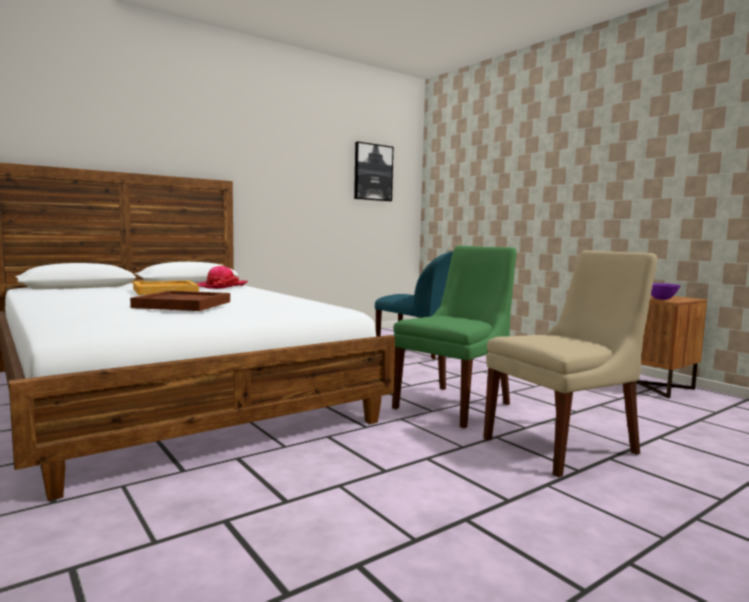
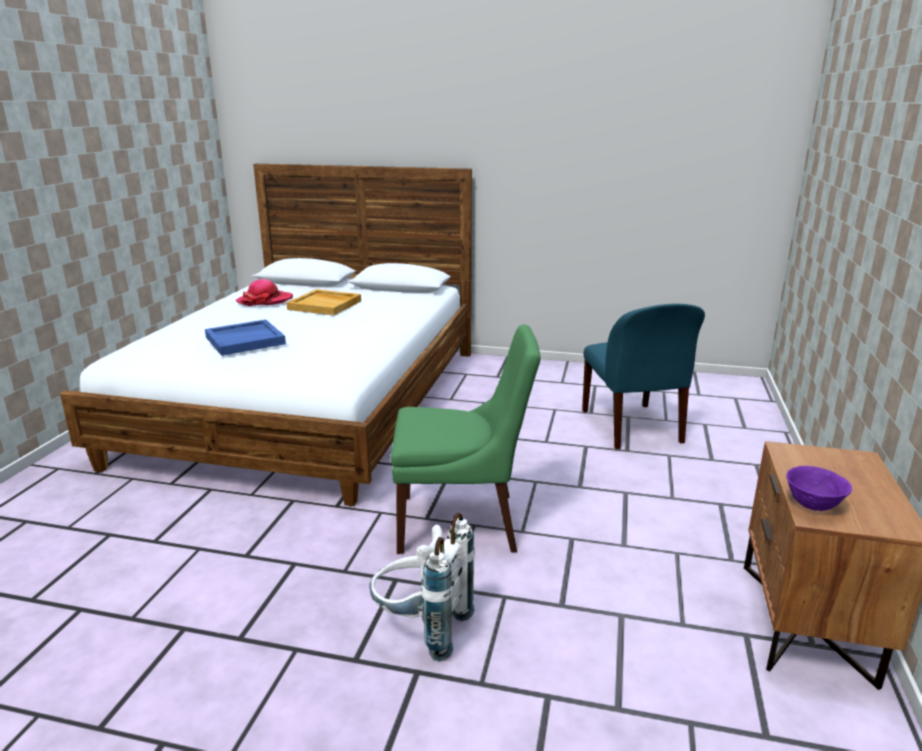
camera: 50 degrees right, 15 degrees up
brown tray [130,291,230,311] -> blue tray [205,319,286,356]
hat [196,266,248,289] -> hat moved to [236,279,293,306]
picture [354,142,393,201] -> none
beige chair [483,250,657,477] -> white backpack [369,513,475,661]

